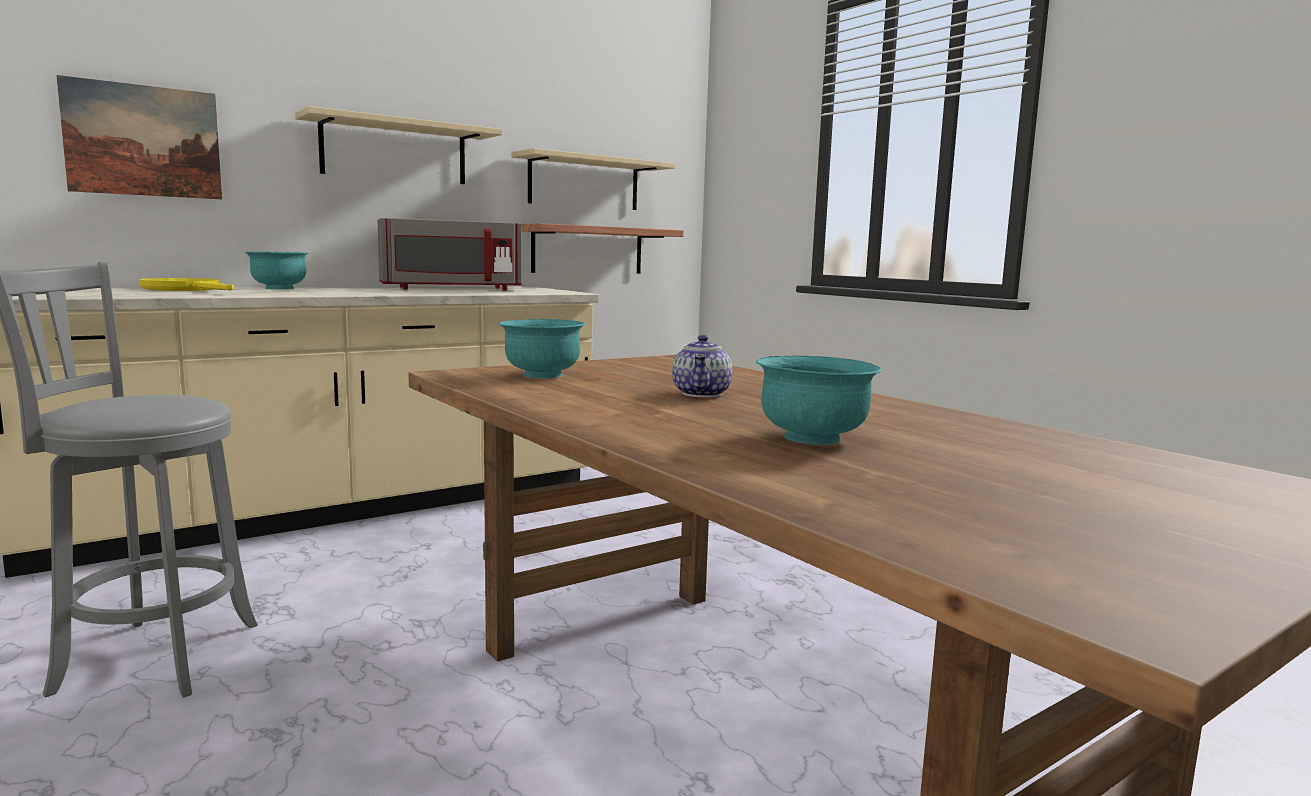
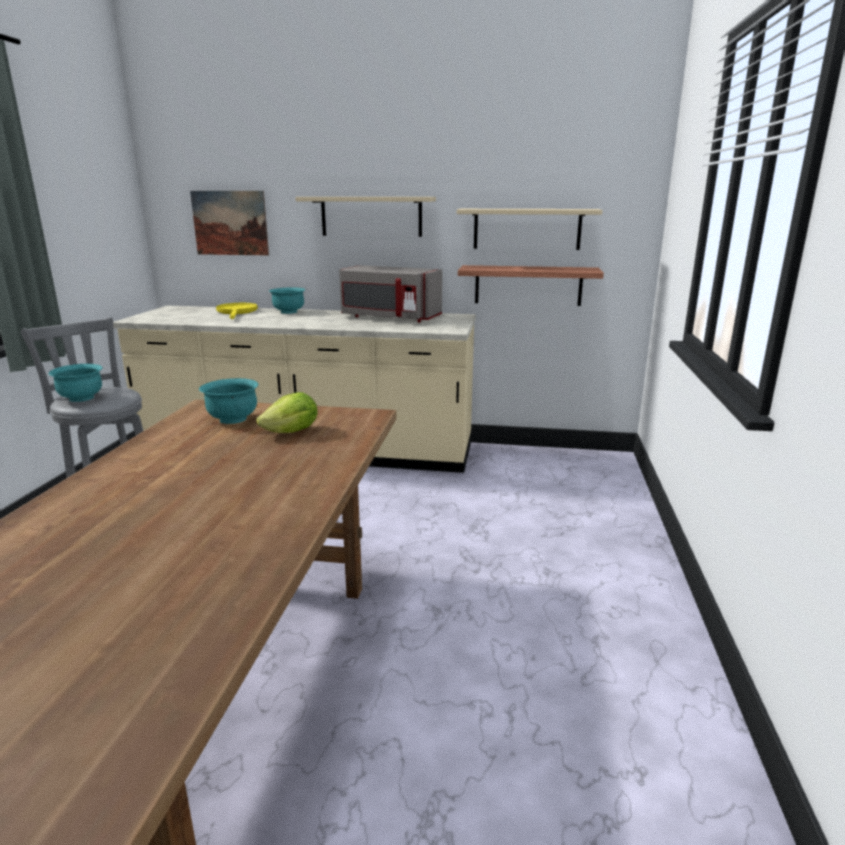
camera: 45 degrees right, 10 degrees up
teapot [672,335,733,398] -> none
turquoise bowl [756,356,882,445] -> turquoise bowl moved to [49,364,103,402]
none -> lettuce [256,392,318,433]

